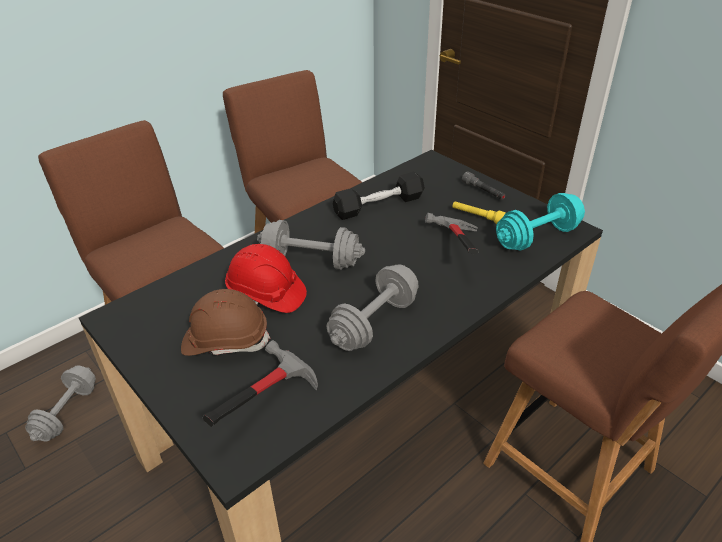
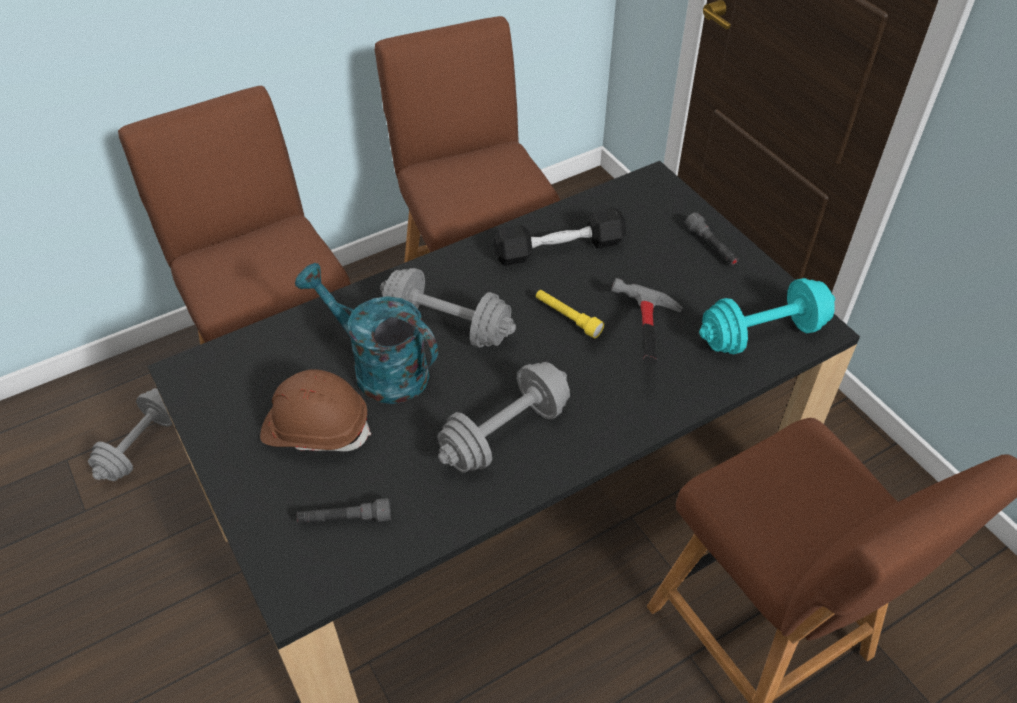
camera: 10 degrees right, 10 degrees up
hammer [202,340,318,427] -> grey flashlight [297,498,391,523]
red hard hat [225,244,307,313] -> turquoise watering can [295,263,438,404]
yellow flashlight [453,202,506,224] -> yellow flashlight moved to [536,290,604,338]

